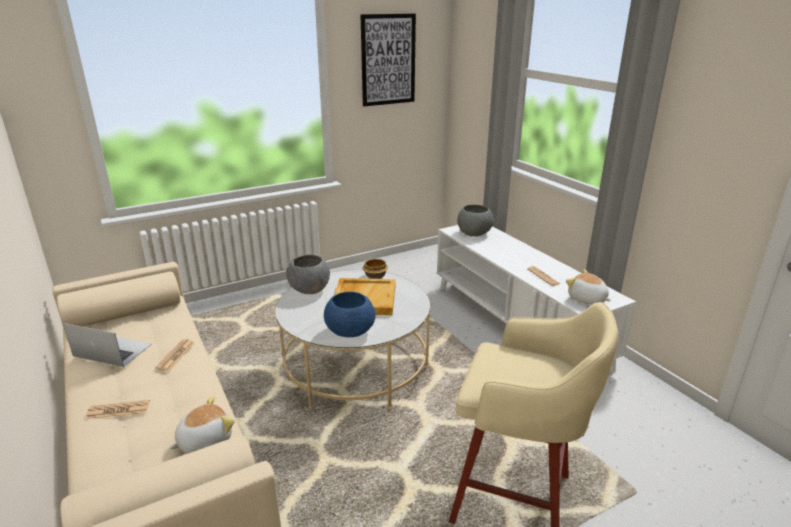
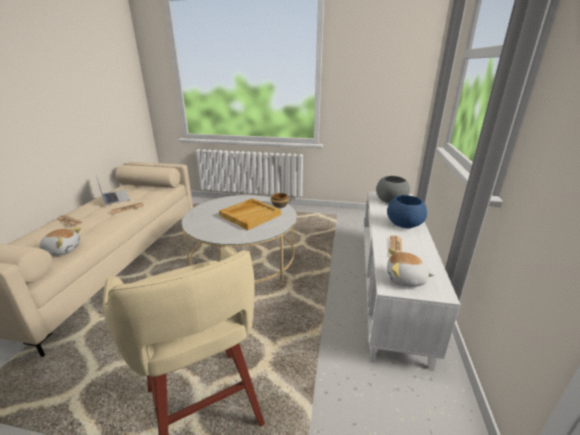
camera: 40 degrees right, 0 degrees up
grey bowl [286,255,330,294] -> none
blue bowl [324,292,376,337] -> blue bowl moved to [387,195,427,228]
picture [360,14,416,106] -> none
plush toy [566,270,611,305] -> plush toy turned 75 degrees counterclockwise [387,248,434,287]

